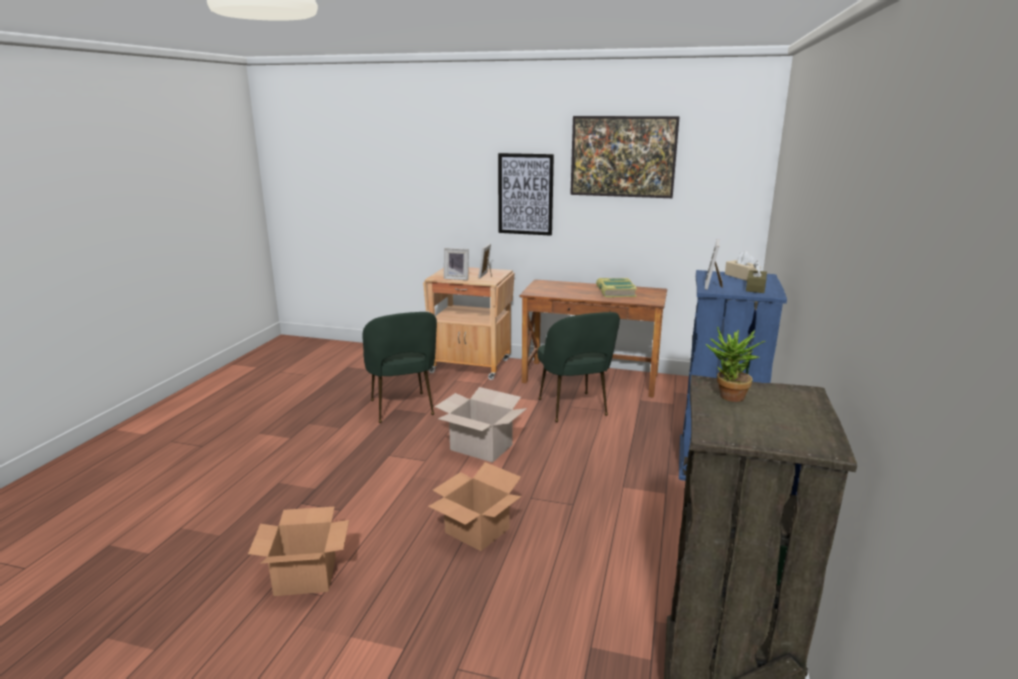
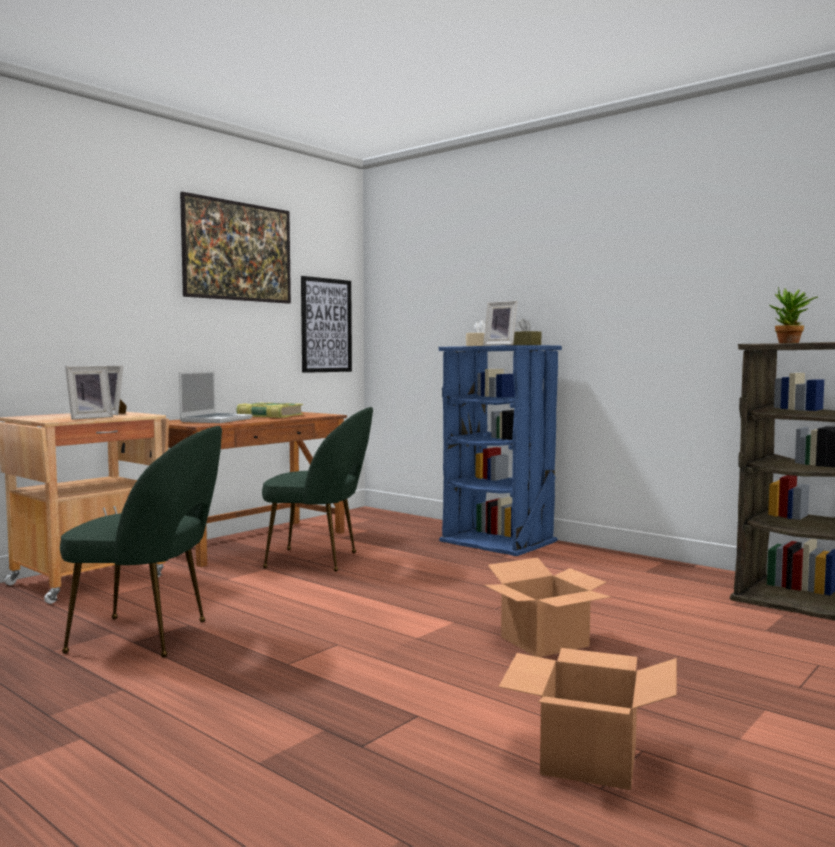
camera: 65 degrees left, 15 degrees down
cardboard box [435,387,527,463] -> none
picture [498,153,554,236] -> picture moved to [301,276,352,373]
none -> laptop [179,371,253,423]

